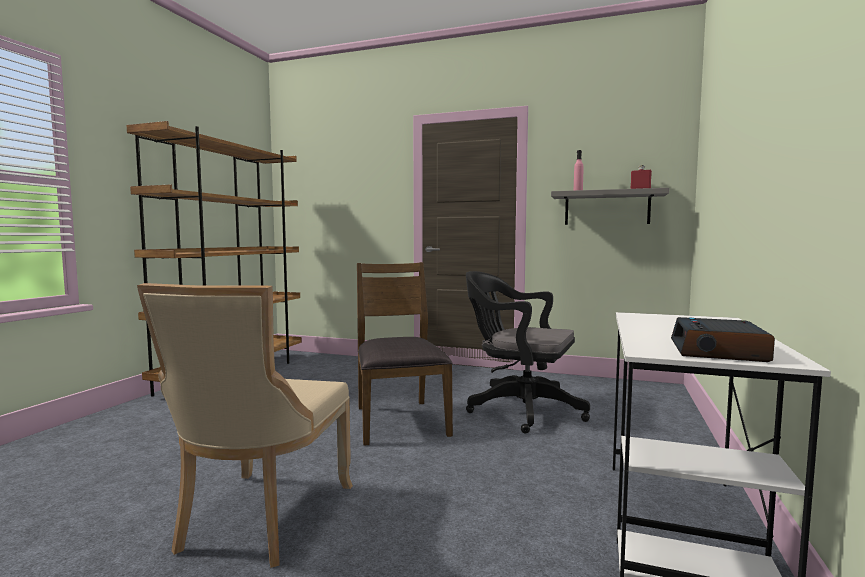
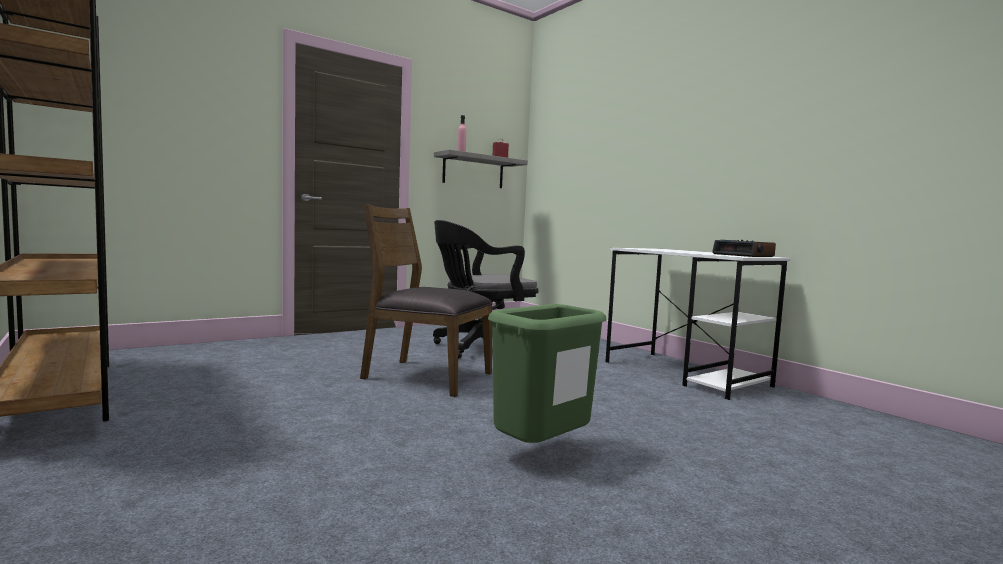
camera: 55 degrees left, 0 degrees up
beige chair [137,283,353,568] -> green trash can [488,304,607,455]

